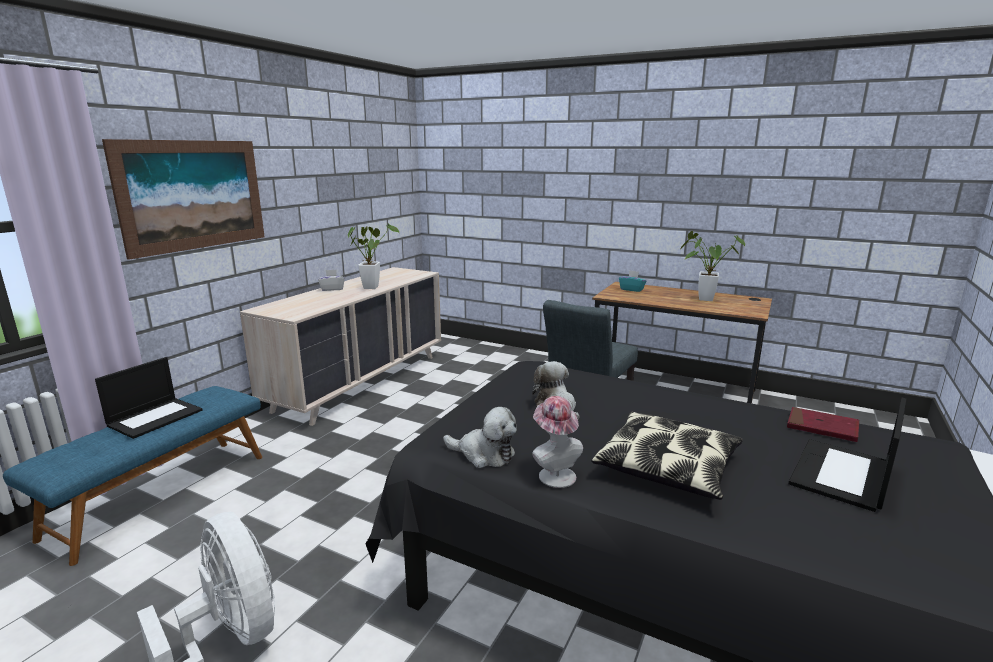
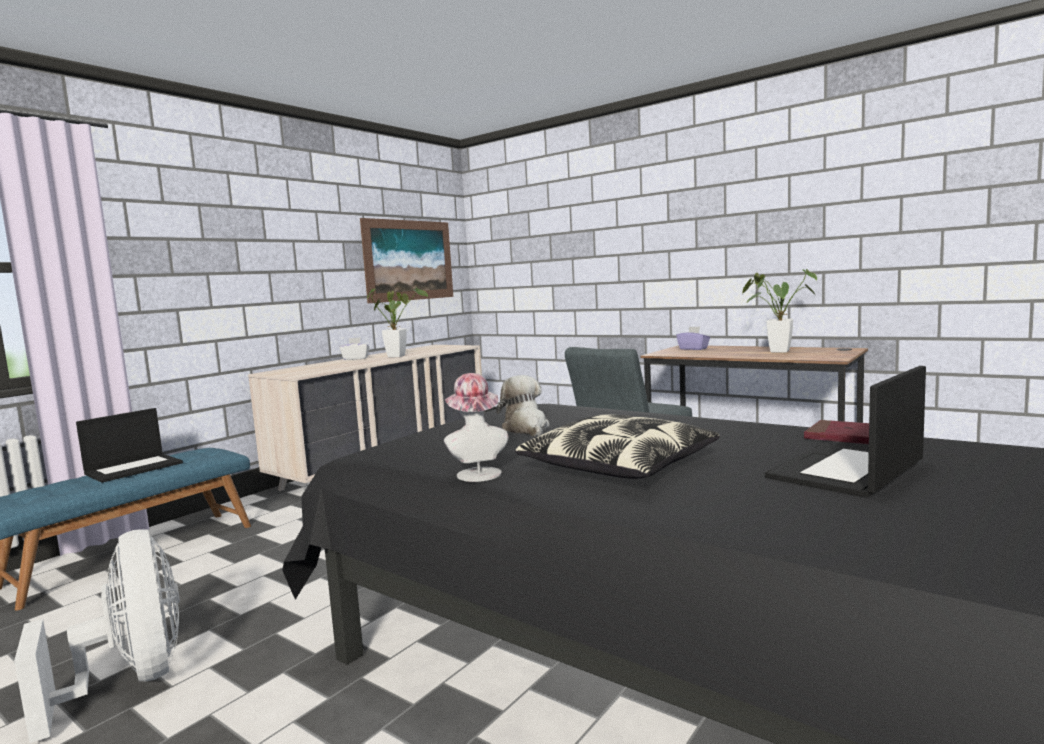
camera: 10 degrees right, 10 degrees down
picture [102,139,265,260] -> picture moved to [360,218,453,303]
plush toy [443,407,517,468] -> none
turquoise tissue box [619,270,646,292] -> purple tissue box [676,326,710,350]

